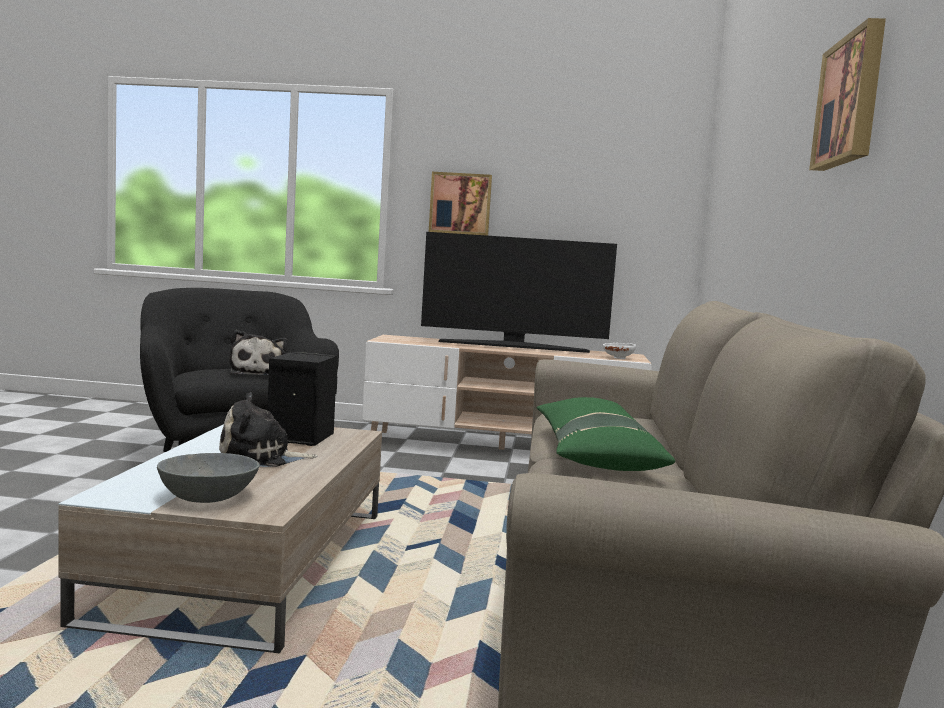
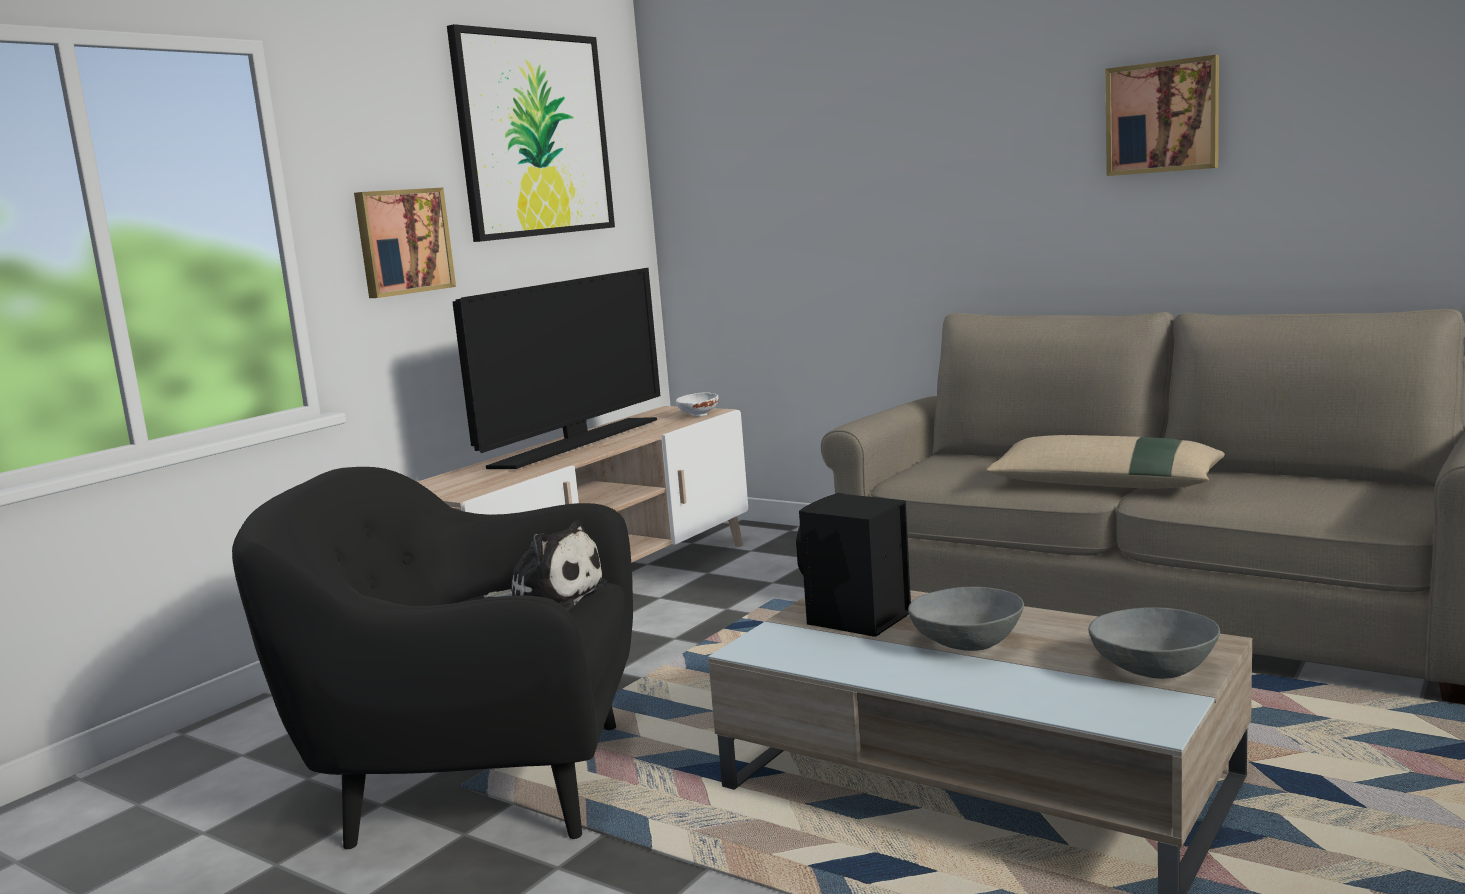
camera: 60 degrees left, 5 degrees up
plush toy [219,392,317,467] -> grey bowl [908,587,1024,651]
green pillow [537,397,675,471] -> beige pillow [986,435,1225,488]
none -> picture [447,24,615,242]

